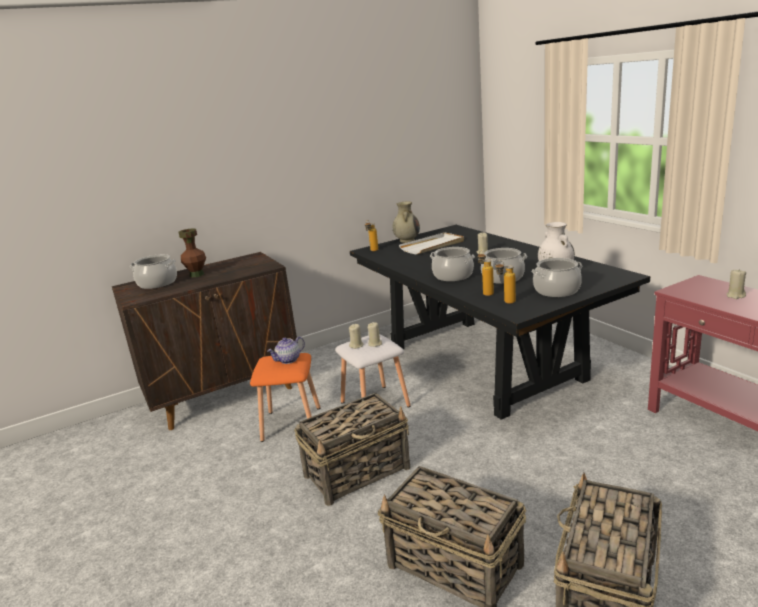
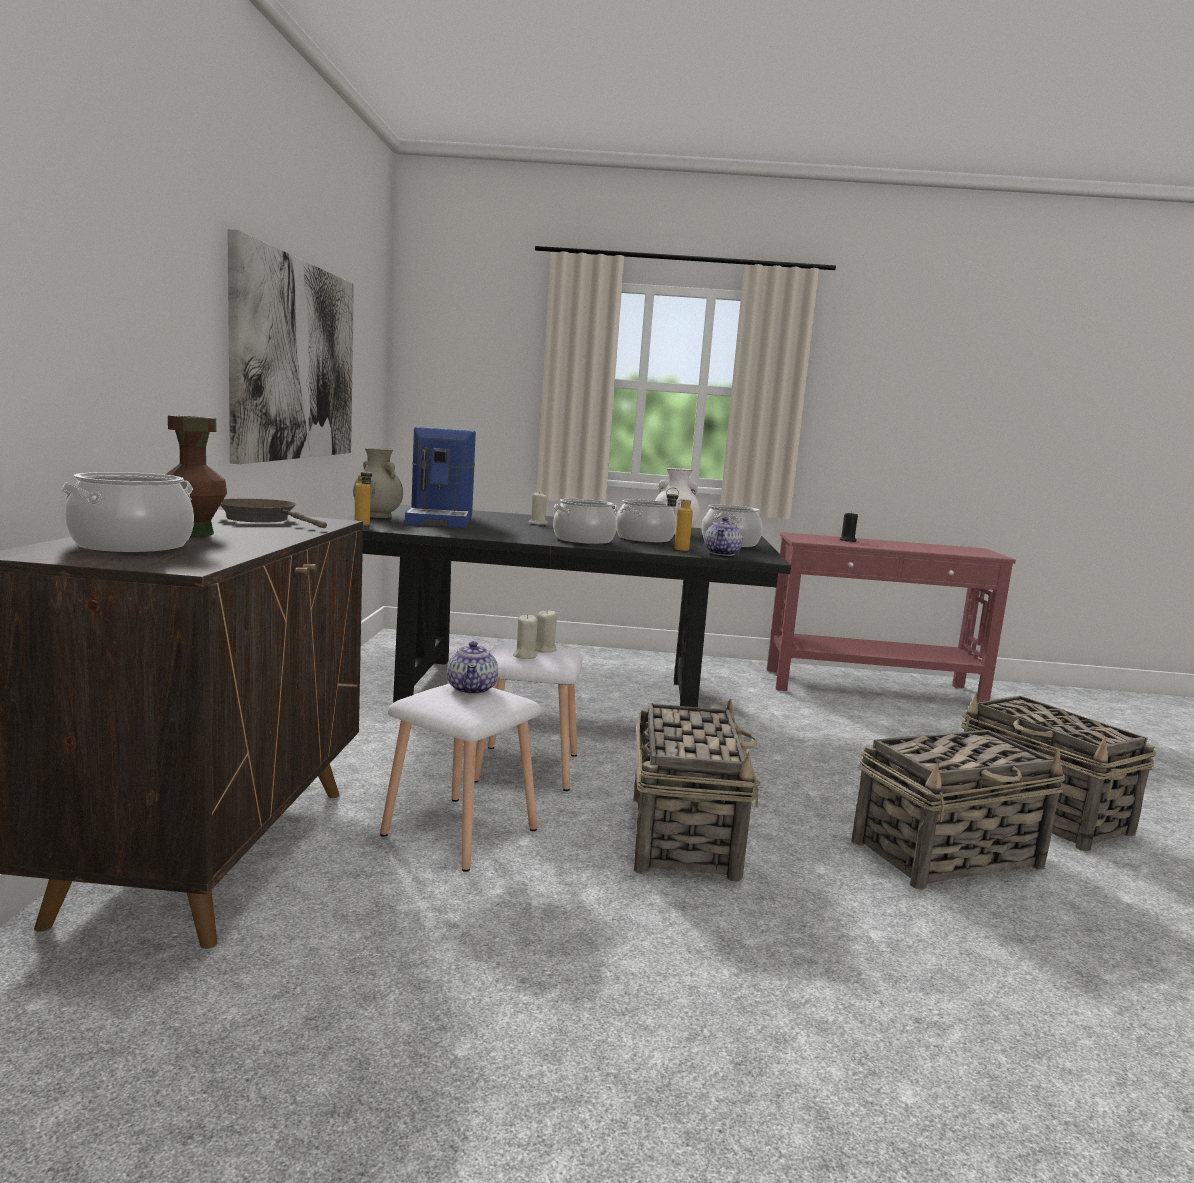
camera: 60 degrees left, 10 degrees down
orange stool [250,353,320,442] -> white stool [380,684,541,872]
white tray [399,232,464,255] -> coffee machine [405,427,476,528]
bottle [495,261,516,304] -> teapot [705,517,743,556]
beige candle [726,269,746,299] -> black candle [840,511,858,542]
none -> brown frying pan [220,499,327,528]
none -> picture [228,229,354,464]

